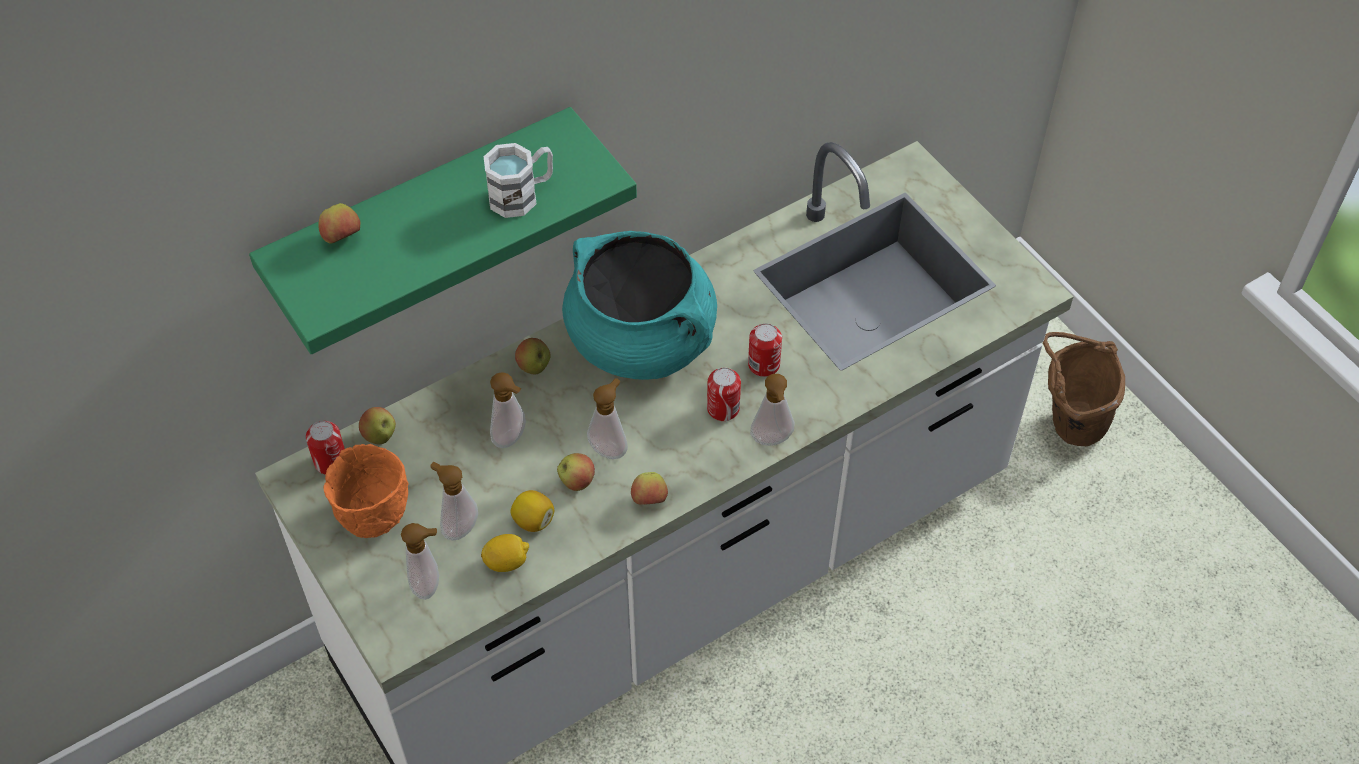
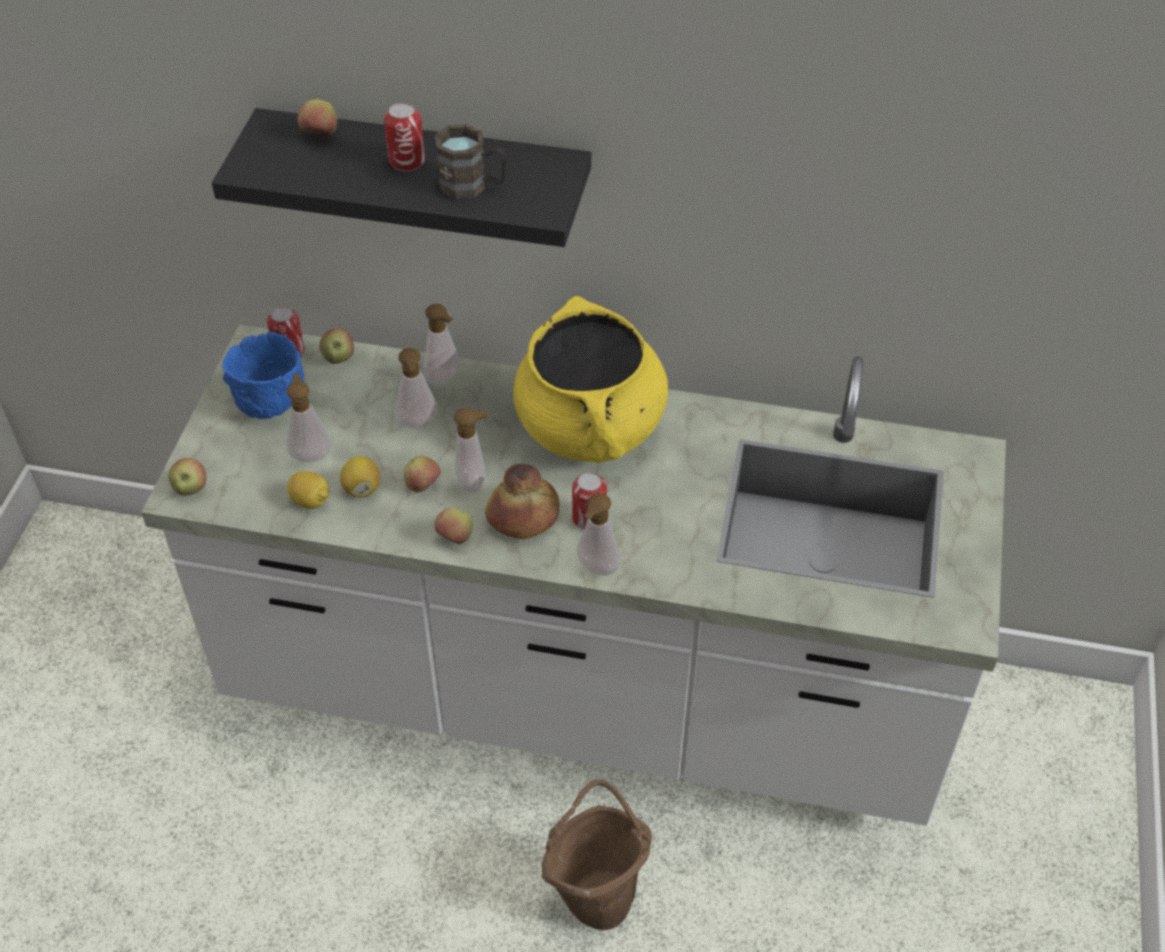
camera: 45 degrees right, 5 degrees down
green shelf [249,107,637,354] -> black shelf [212,108,591,247]
orange bowl [323,444,409,538] -> blue bowl [222,331,304,419]
soap dispenser [401,523,439,600] -> soap dispenser moved to [424,304,459,386]
white mug [484,143,553,218] -> brown mug [435,124,507,199]
apple [515,338,551,374] -> apple moved to [168,458,206,496]
turquoise cooking pot [562,231,717,380] -> yellow cooking pot [513,296,668,463]
can [748,323,782,377] -> can moved to [384,103,425,171]
brown bucket [1043,332,1125,446] -> brown bucket moved to [542,780,652,931]
none -> bread [485,464,559,539]

